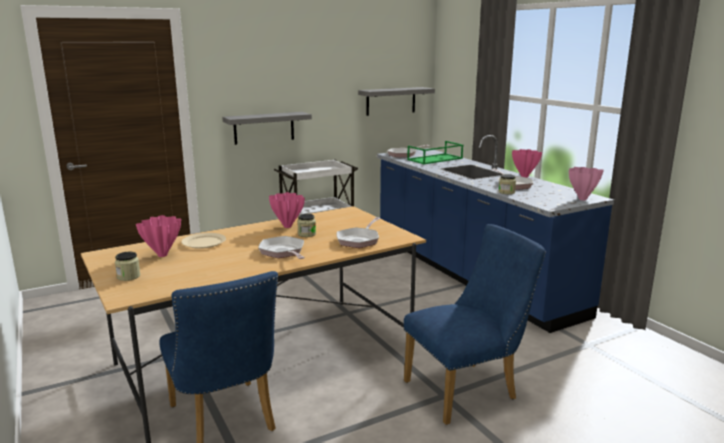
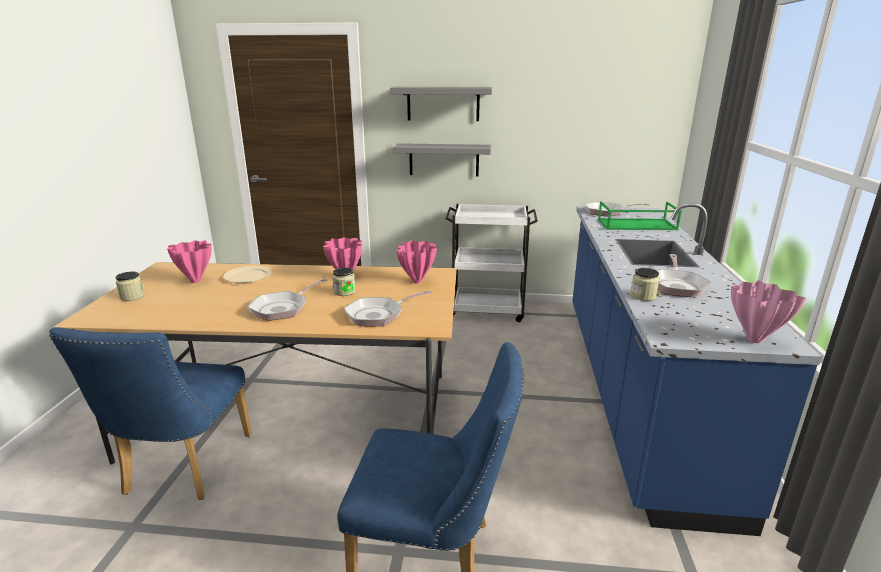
camera: 35 degrees right, 5 degrees up
frying pan [258,236,305,259] -> frying pan turned 150 degrees counterclockwise [247,279,328,321]
grey shelf [358,87,435,116] -> grey shelf moved to [390,87,492,121]
pink vase [512,149,542,178] -> pink vase moved to [396,241,437,284]

